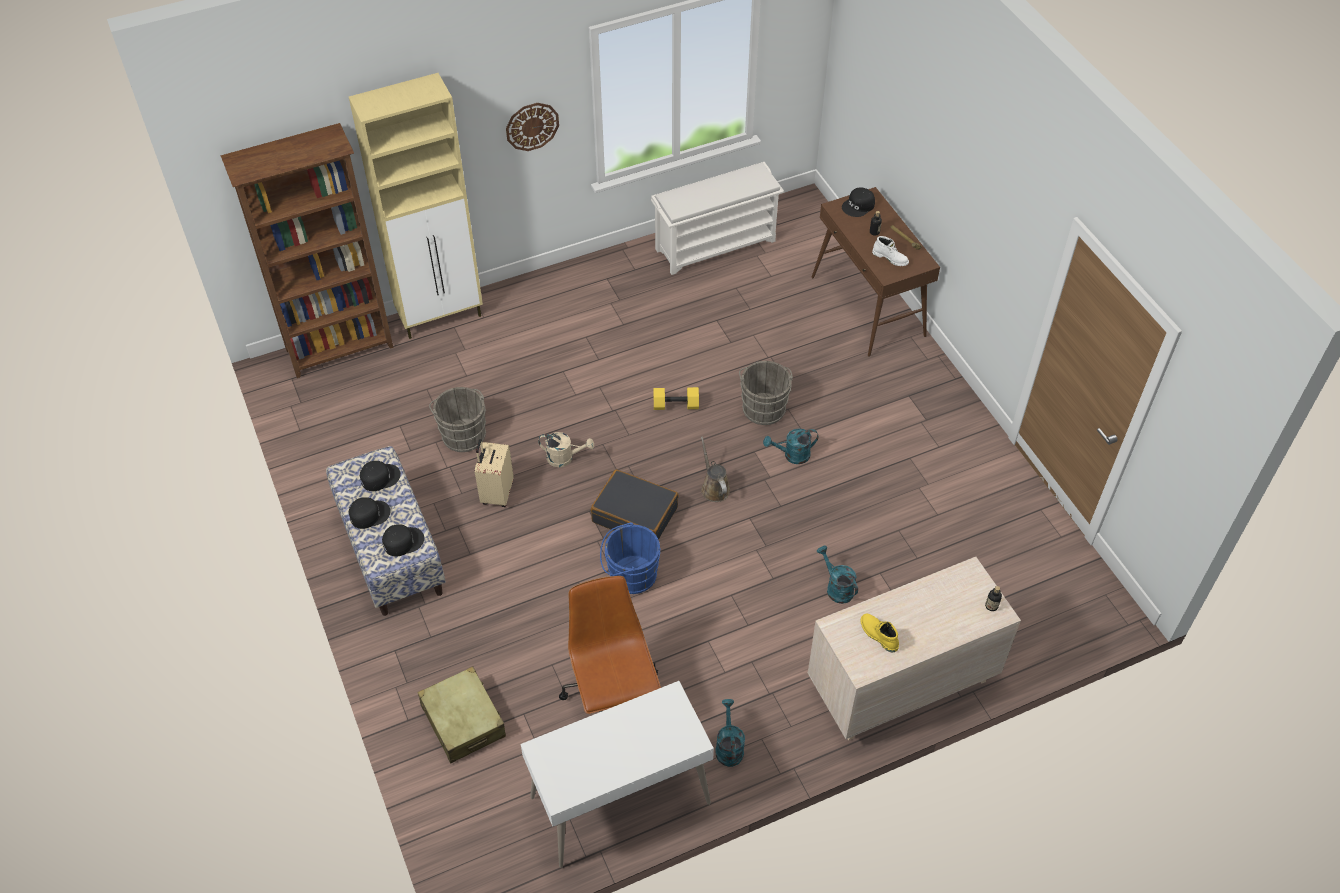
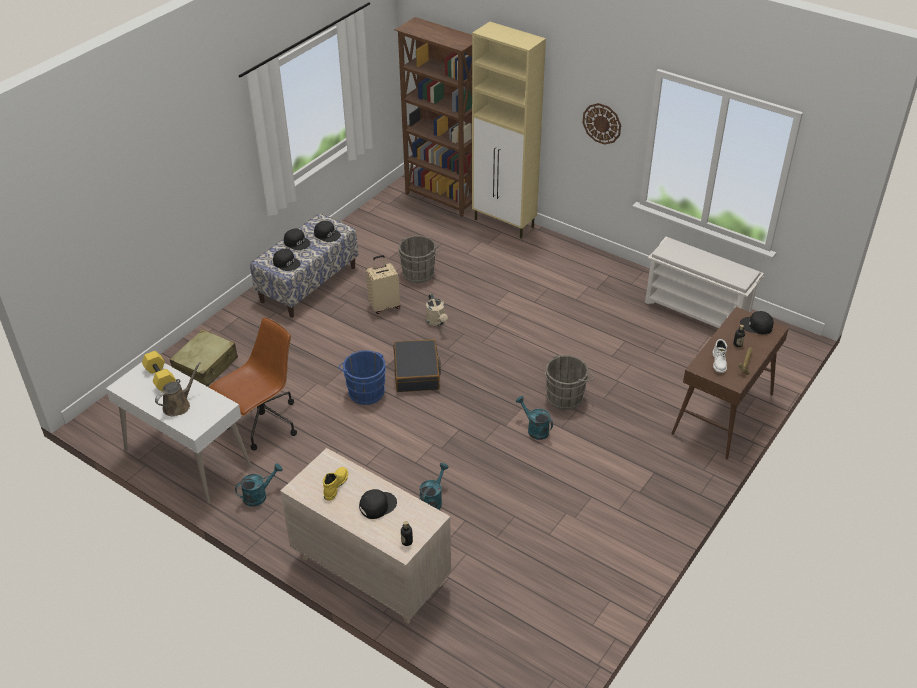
camera: 60 degrees right, 10 degrees down
yellow dumbbell [653,387,699,410] -> yellow dumbbell moved to [142,351,176,392]
brown watering can [701,436,730,502] -> brown watering can moved to [155,362,201,416]
none -> black cap [359,489,397,519]

